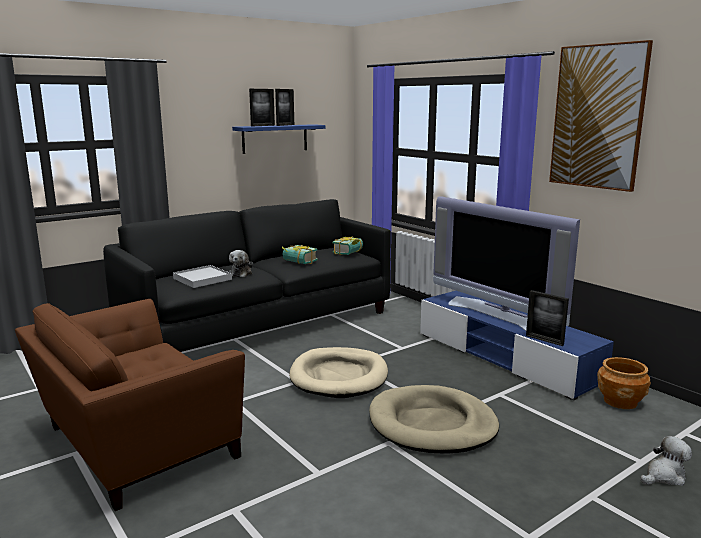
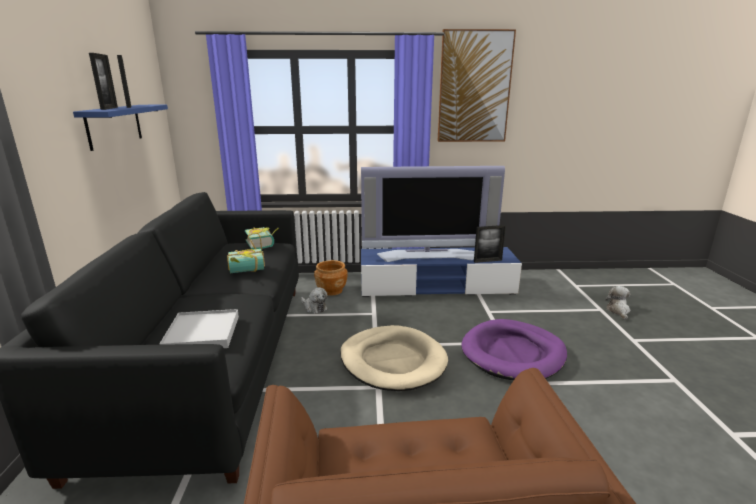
camera: 55 degrees left, 5 degrees up
plush toy [229,250,253,277] -> plush toy moved to [301,287,328,314]
beige dog bed [369,385,499,454] -> purple dog bed [461,319,567,380]
brown planter [597,357,651,409] -> brown planter moved to [314,260,348,296]

